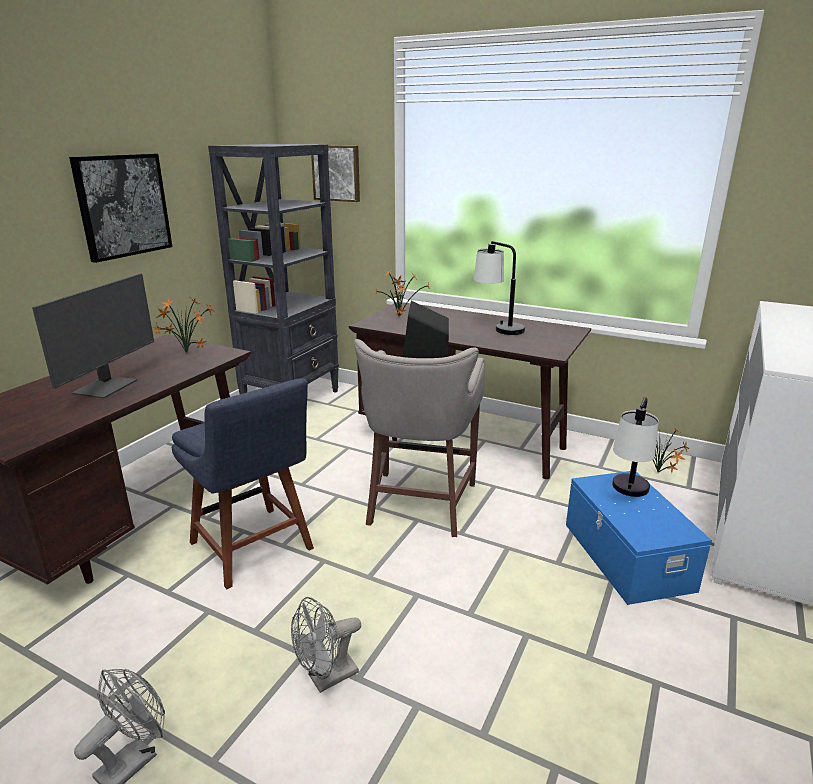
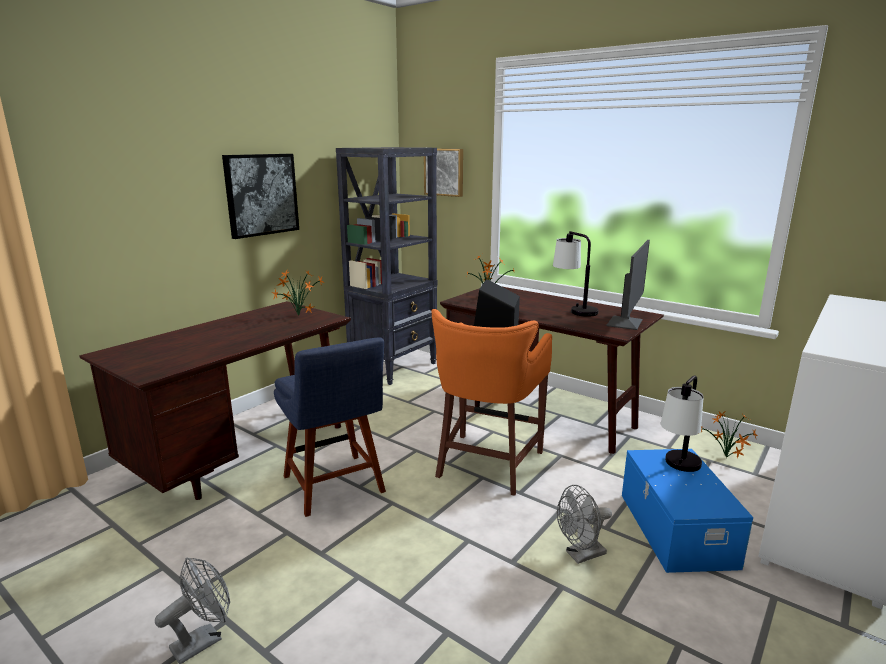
camera: 10 degrees right, 5 degrees down
monitor [32,274,154,398] -> monitor moved to [606,240,650,330]
grey fan [291,597,361,693] -> grey fan moved to [557,485,612,564]
grey stool [354,339,485,537] -> orange stool [431,309,552,496]

